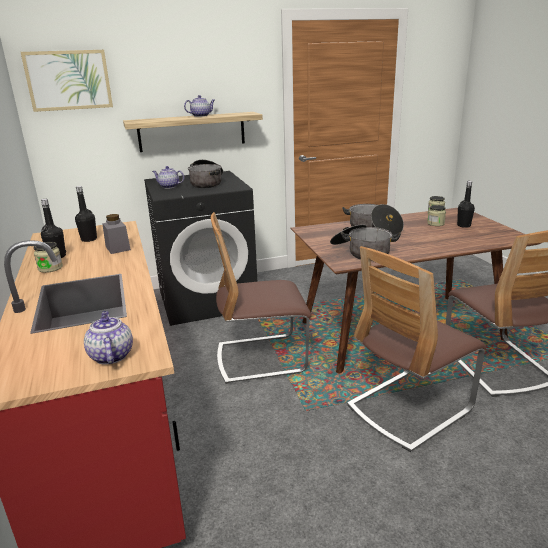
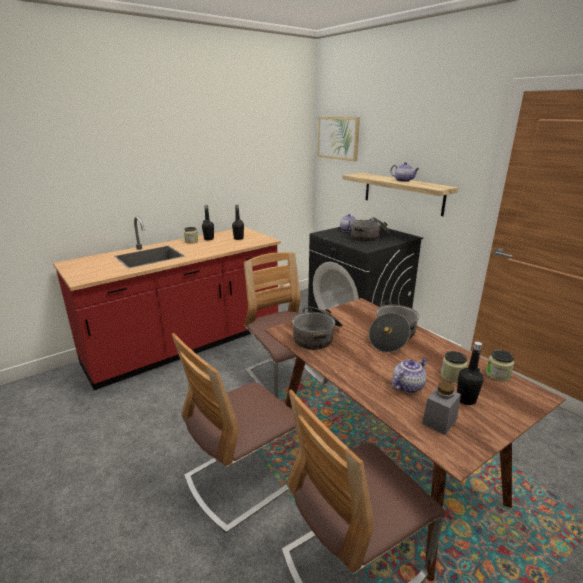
camera: 70 degrees right, 0 degrees up
teapot [84,311,133,364] -> teapot moved to [392,358,428,393]
grey jar [102,214,131,254] -> grey jar moved to [422,382,461,435]
chair [347,246,486,452] -> chair turned 75 degrees counterclockwise [172,333,296,533]

